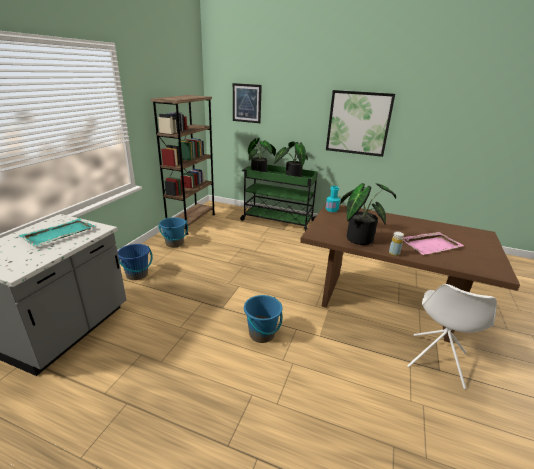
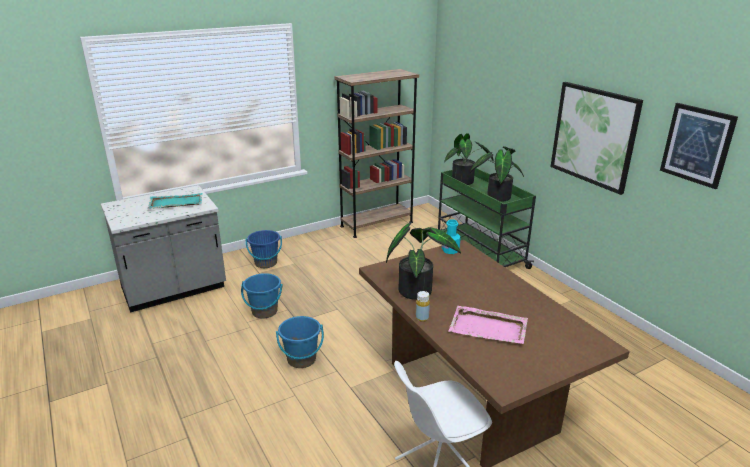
camera: 40 degrees right, 0 degrees up
blue bucket [158,217,188,247] -> blue bucket moved to [241,273,283,319]
picture [233,83,262,123] -> picture moved to [660,103,738,189]

